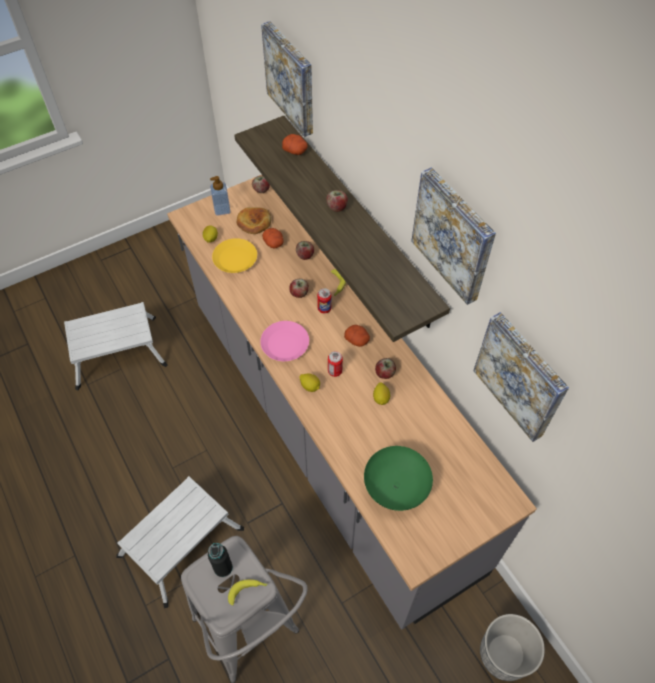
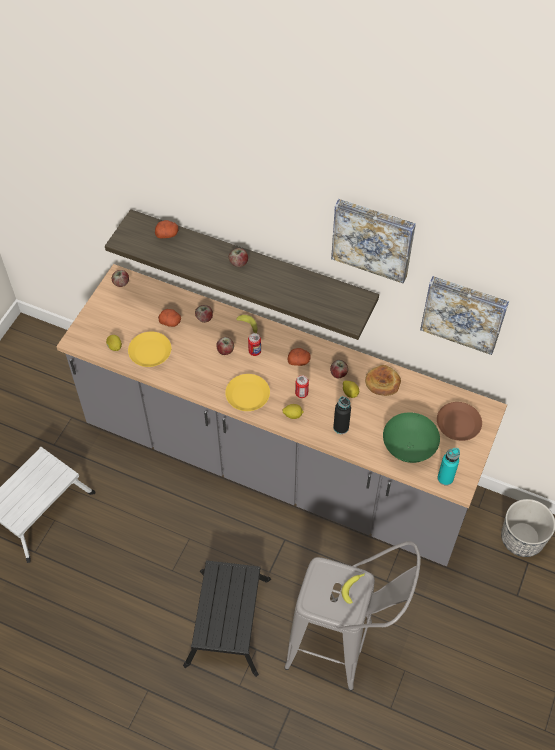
camera: 35 degrees left, 0 degrees up
white step ladder [116,476,244,608] -> black step ladder [183,560,271,677]
black bottle [208,543,233,577] -> black bottle moved to [333,396,351,434]
soap dispenser [210,176,231,216] -> none
bread [237,207,271,234] -> bread moved to [365,365,401,396]
pink plate [260,321,309,361] -> yellow plate [225,374,270,411]
picture [261,21,313,137] -> none
none -> brown plate [437,402,482,441]
none -> turquoise bottle [437,448,460,486]

